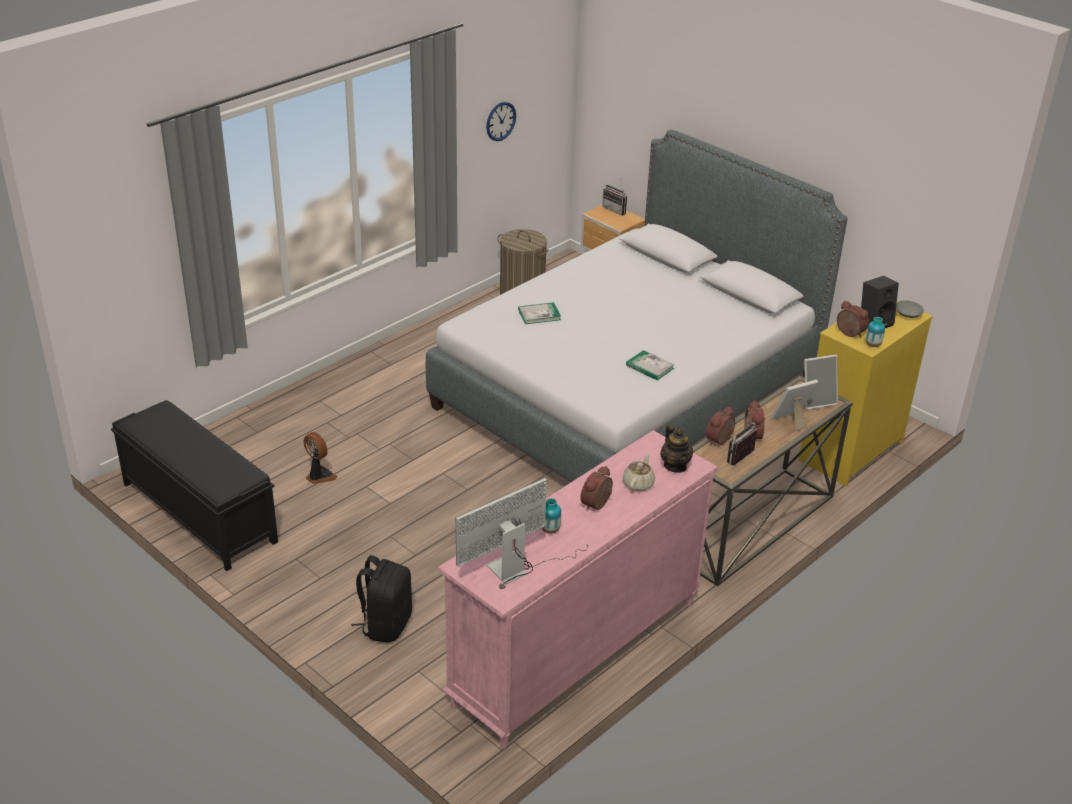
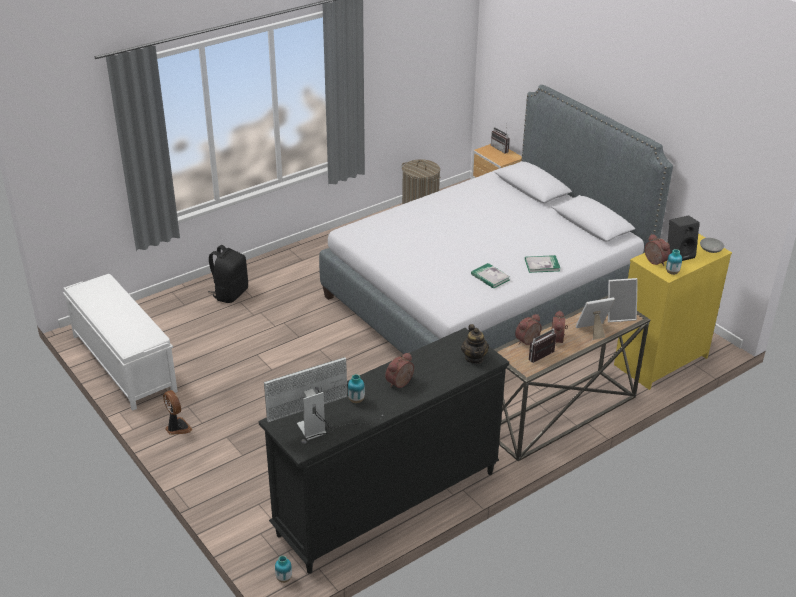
camera: 10 degrees right, 0 degrees up
black bench [111,400,278,571] -> white bench [63,274,178,411]
fan [303,432,337,484] -> fan moved to [163,390,193,435]
black backpack [351,555,412,642] -> black backpack moved to [208,245,248,303]
pink dresser [438,430,717,749] -> black dresser [259,328,509,574]
wall clock [486,102,516,141] -> none
book [518,302,561,324] -> book moved to [525,255,560,273]
beige teapot [622,453,655,491] -> none
none -> vase [275,556,292,583]

